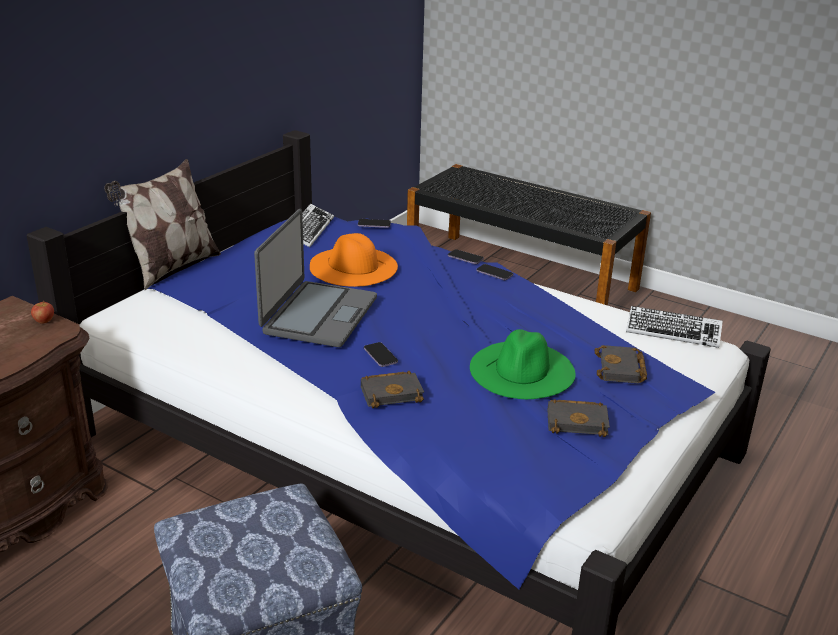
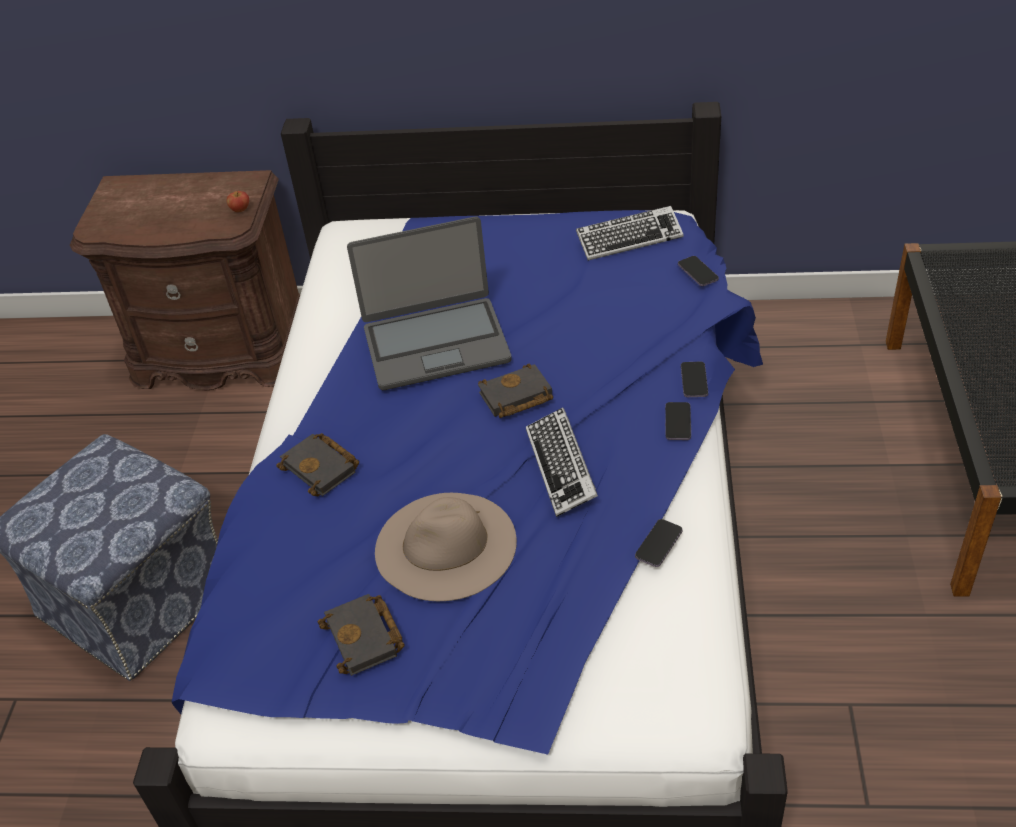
camera: 65 degrees right, 15 degrees up
pillow [104,159,221,290] -> none
orange hat [310,233,398,287] -> none
phone [364,342,398,367] -> phone moved to [635,519,682,567]
green hat [470,329,576,399] -> beige hat [375,493,517,601]
black book [595,345,647,383] -> black book moved to [478,364,553,418]
keyboard [626,306,723,348] -> keyboard moved to [526,407,598,517]

